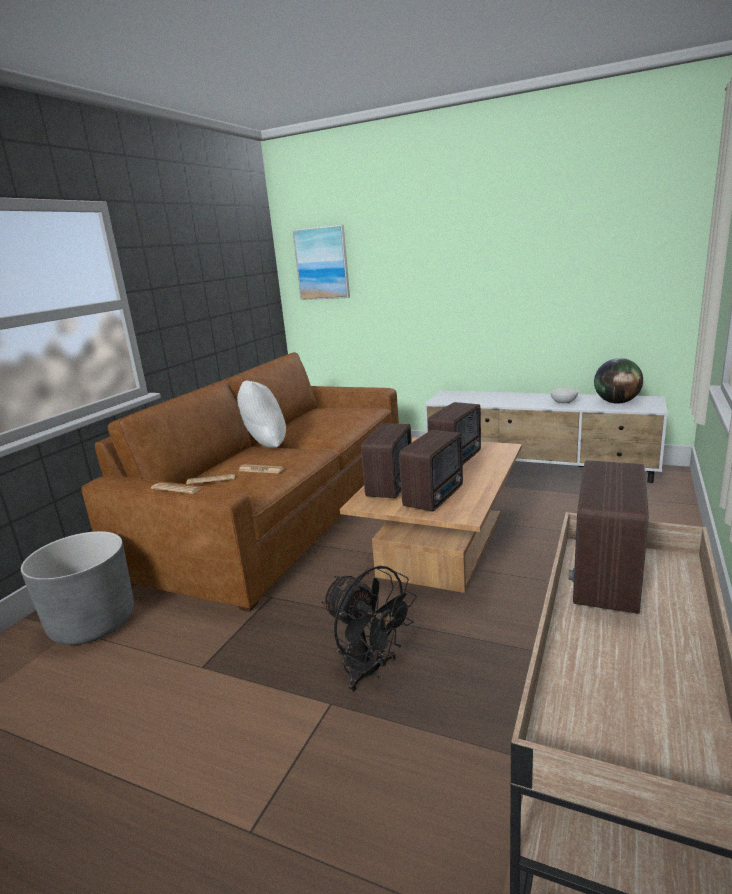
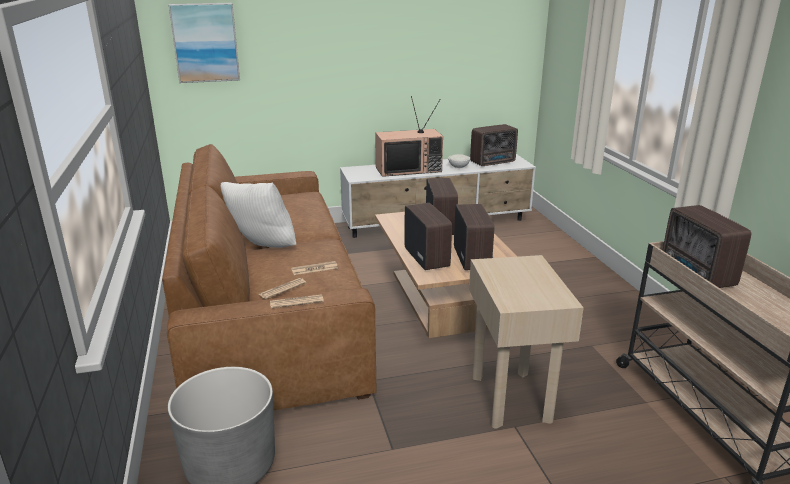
camera: 40 degrees left, 5 degrees up
black fan [322,566,417,692] -> beige side table [469,255,584,429]
globe [594,358,643,404] -> radio [470,124,518,166]
none -> television [375,96,443,177]

